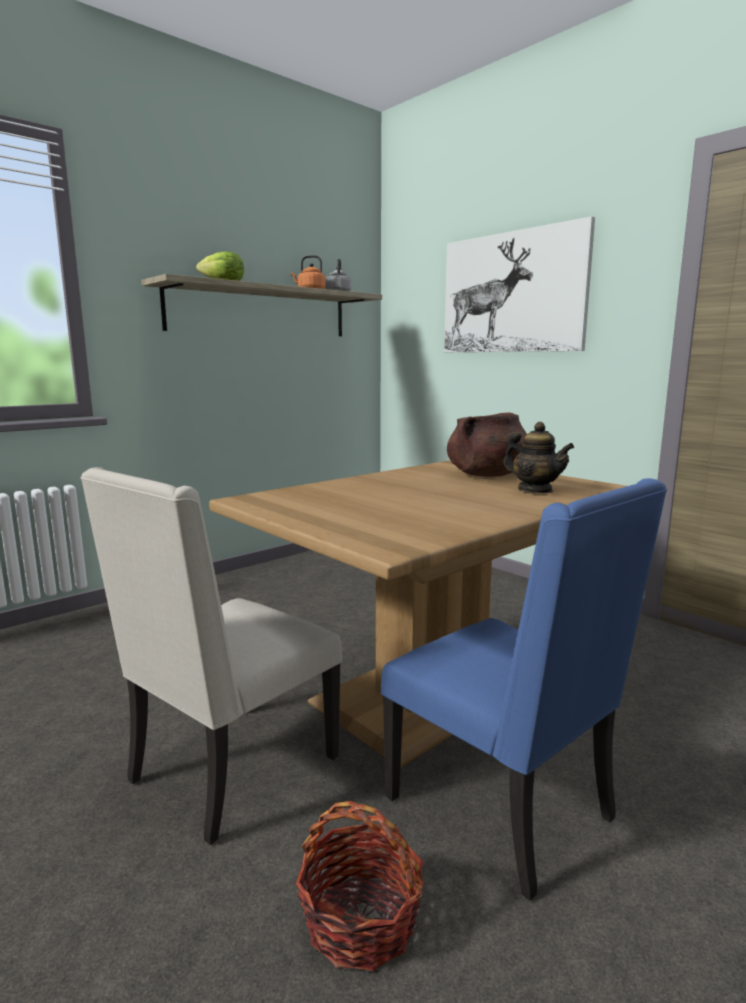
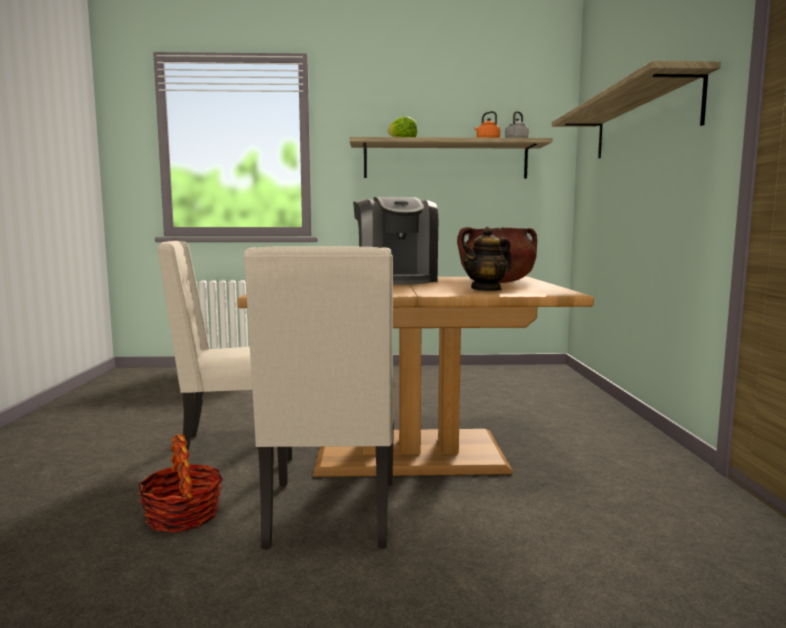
camera: 40 degrees right, 5 degrees down
blue chair [381,478,667,901] -> beige chair [243,247,396,550]
picture [444,216,595,352] -> shelf [552,61,721,158]
teapot [503,422,574,493] -> teapot turned 60 degrees clockwise [461,227,512,291]
none -> coffee machine [353,197,438,284]

